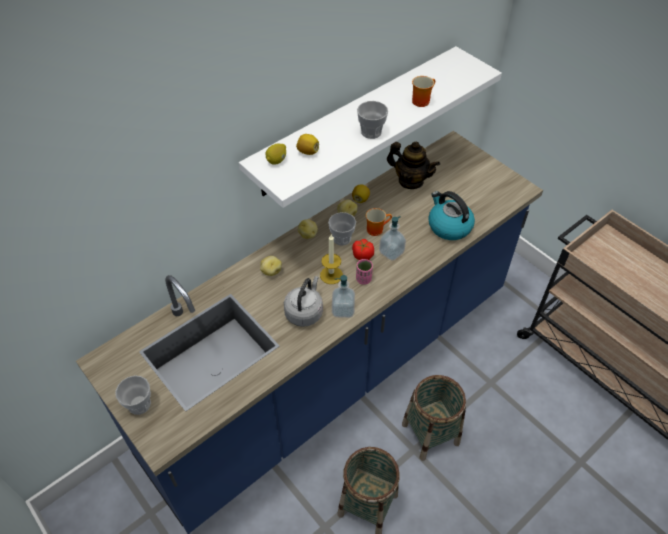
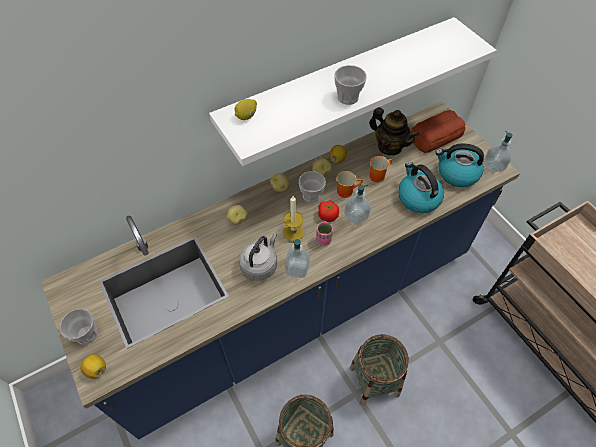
camera: 10 degrees right, 5 degrees up
lemon [296,134,319,155] -> lemon moved to [80,354,106,379]
mug [412,76,435,107] -> mug moved to [369,156,392,182]
none -> bread [411,110,466,153]
none -> kettle [435,143,484,187]
none -> soap dispenser [484,131,513,172]

